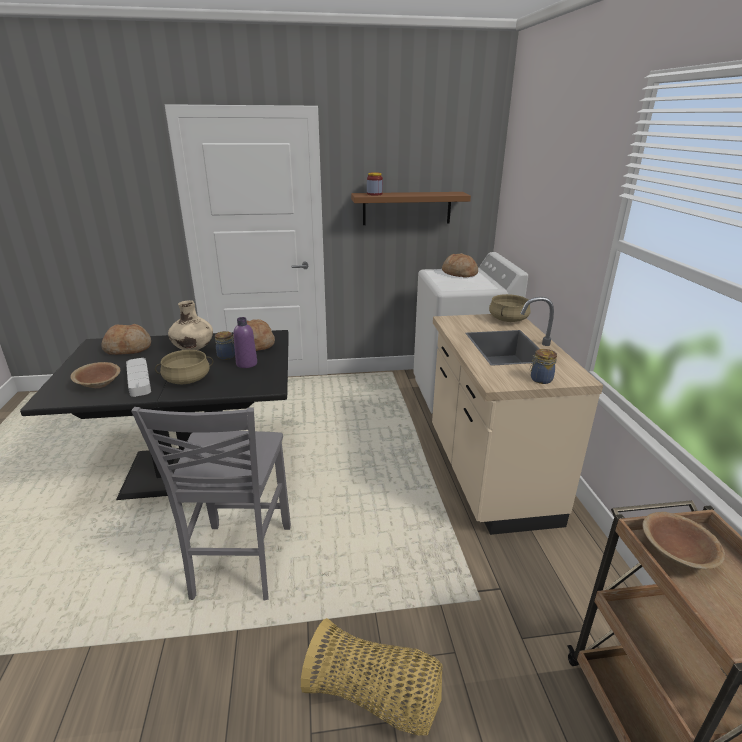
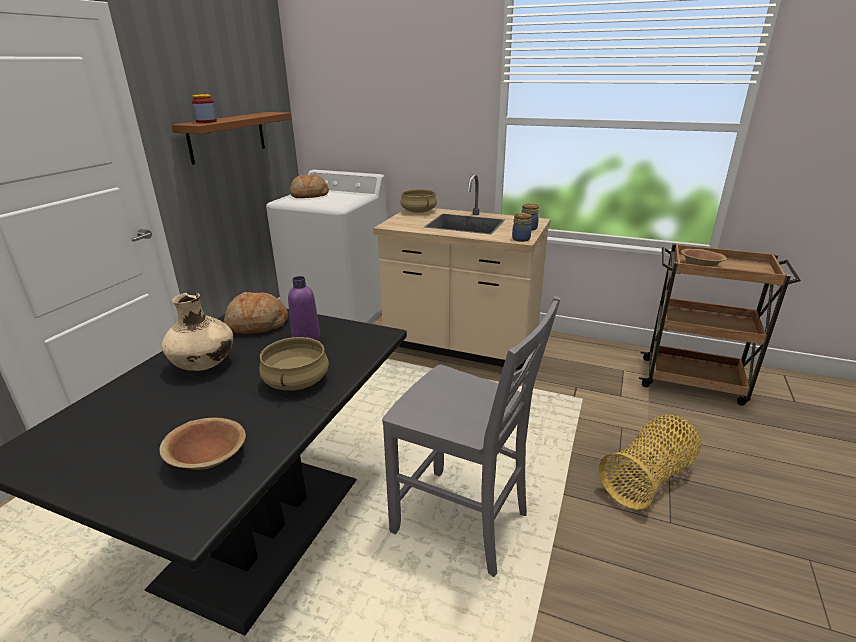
camera: 60 degrees left, 0 degrees up
bread [101,324,151,355] -> none
grey tray [126,358,151,397] -> none
jar [215,331,235,360] -> jar moved to [512,213,532,242]

